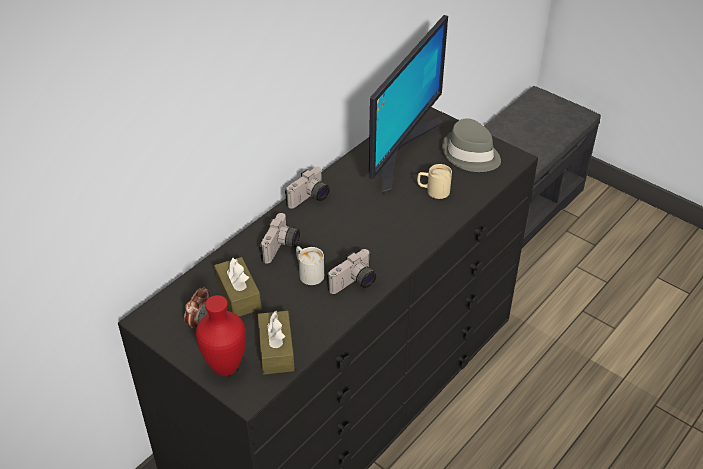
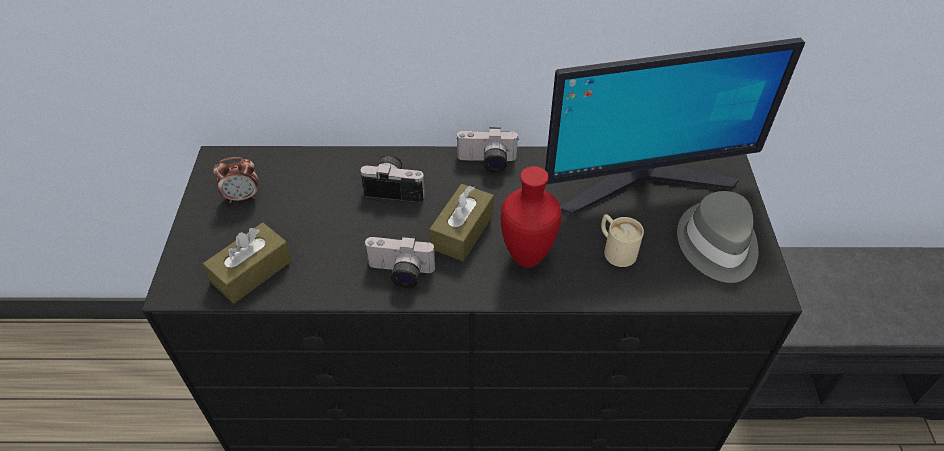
camera: 50 degrees right, 5 degrees up
red vase [196,295,246,376] -> red vase moved to [500,166,562,268]
brown tissue box [214,257,262,316] -> brown tissue box moved to [429,184,494,261]
camera [259,213,300,263] -> camera turned 150 degrees counterclockwise [360,155,425,202]
white mug [296,246,324,285] -> none

